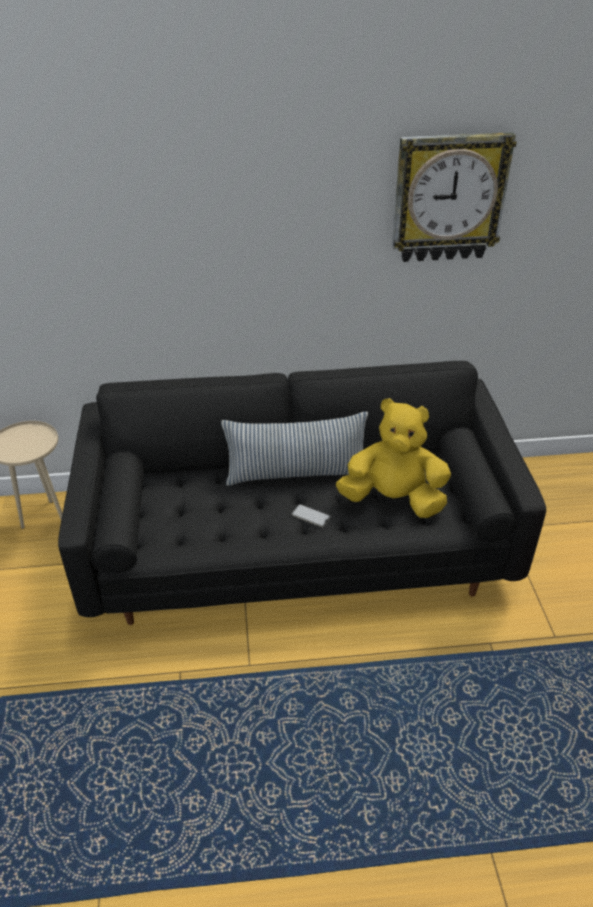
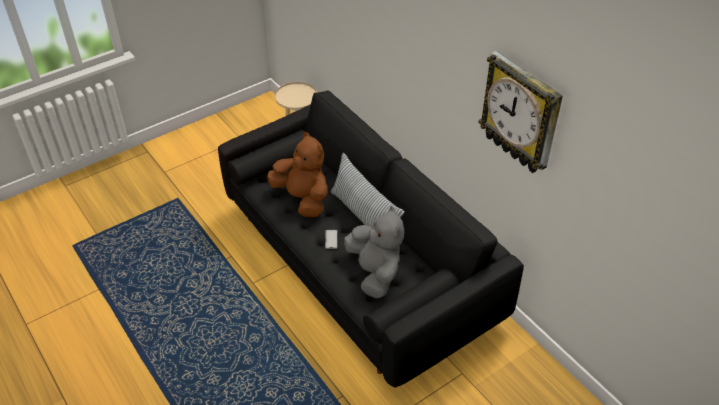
camera: 60 degrees right, 5 degrees up
yellow plush toy [336,398,451,518] -> grey plush toy [344,206,404,298]
none -> brown plush toy [267,132,328,217]

